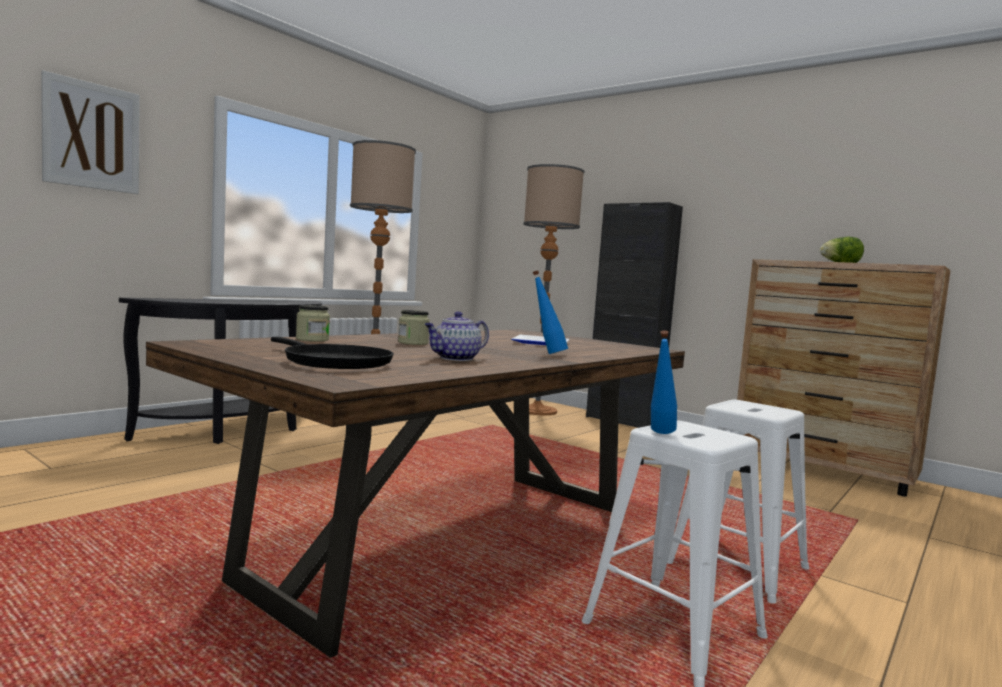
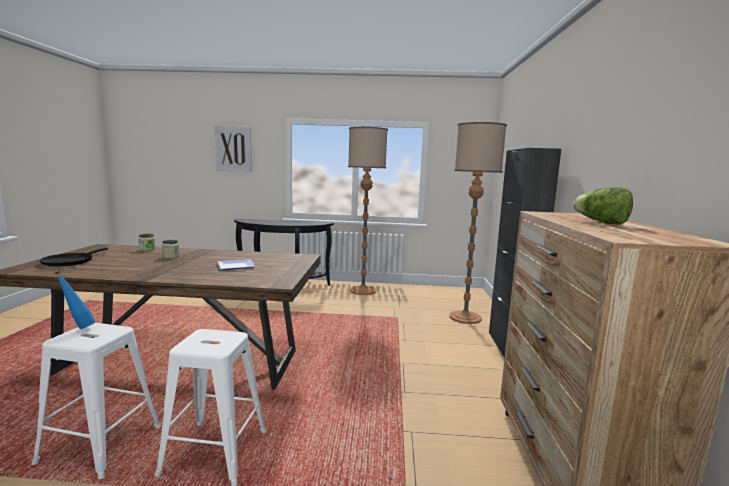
camera: 55 degrees right, 5 degrees up
teapot [425,311,489,361] -> none
blue bottle [533,271,568,354] -> none

